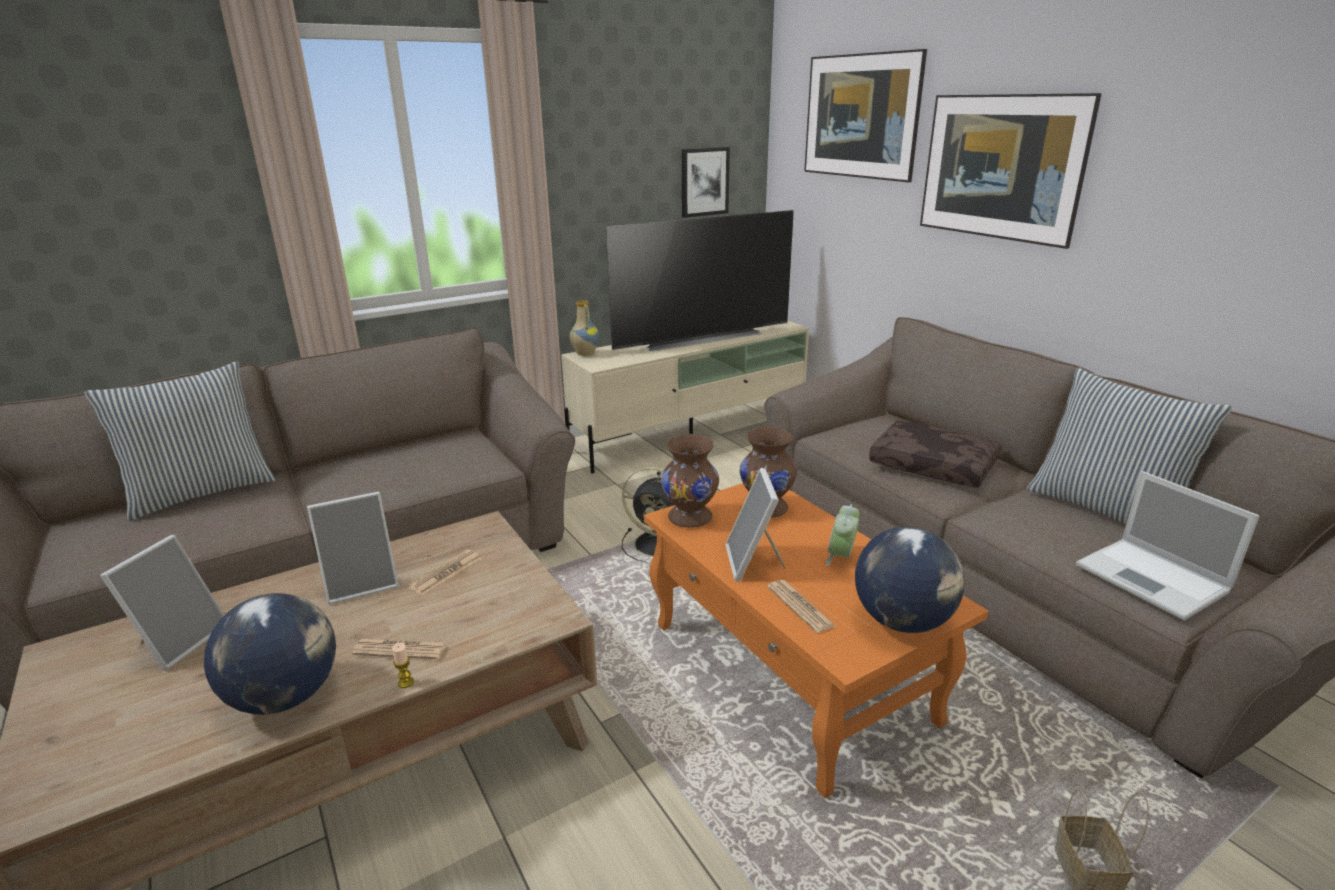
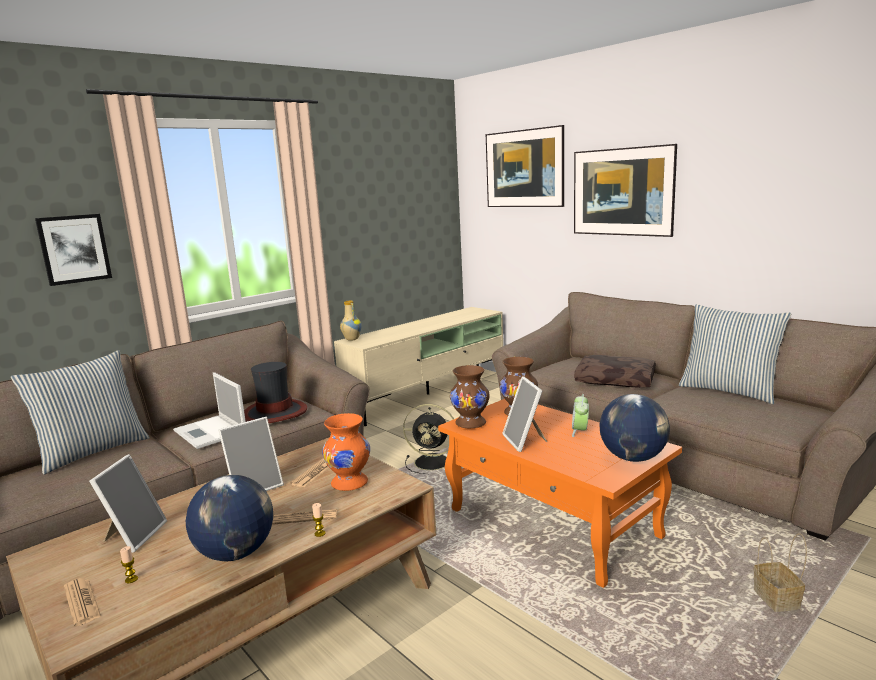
camera: 10 degrees left, 10 degrees down
television [606,210,794,352] -> none
picture [682,147,730,218] -> picture moved to [35,214,112,286]
newspaper [767,580,836,633] -> newspaper moved to [64,578,101,627]
laptop [1076,471,1259,621] -> laptop moved to [173,372,246,449]
none -> candle [120,546,138,583]
none -> hat [244,362,307,423]
none -> orange vase [322,413,370,491]

